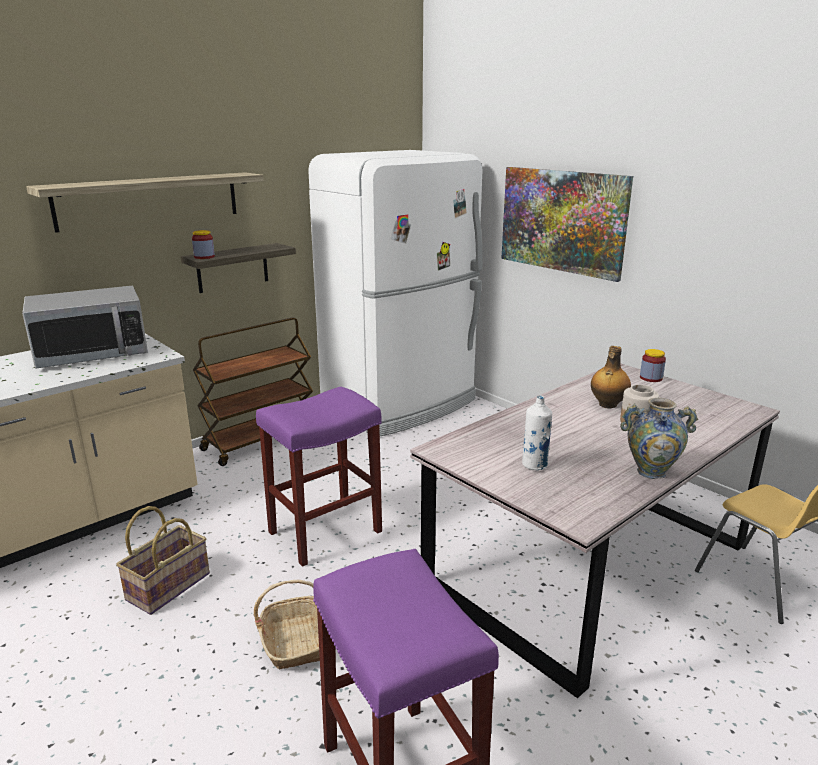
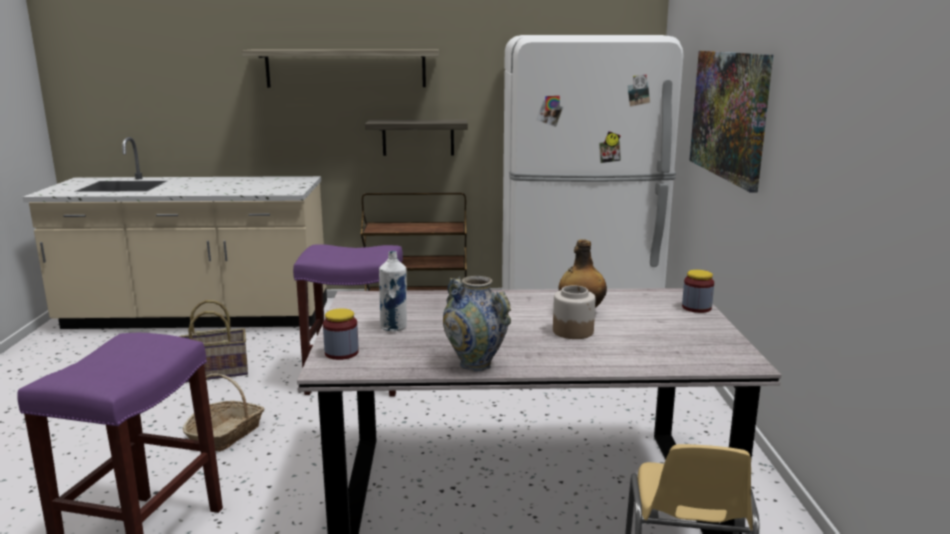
camera: 40 degrees right, 5 degrees down
microwave [22,286,148,368] -> none
jar [192,230,215,259] -> jar moved to [323,308,359,360]

